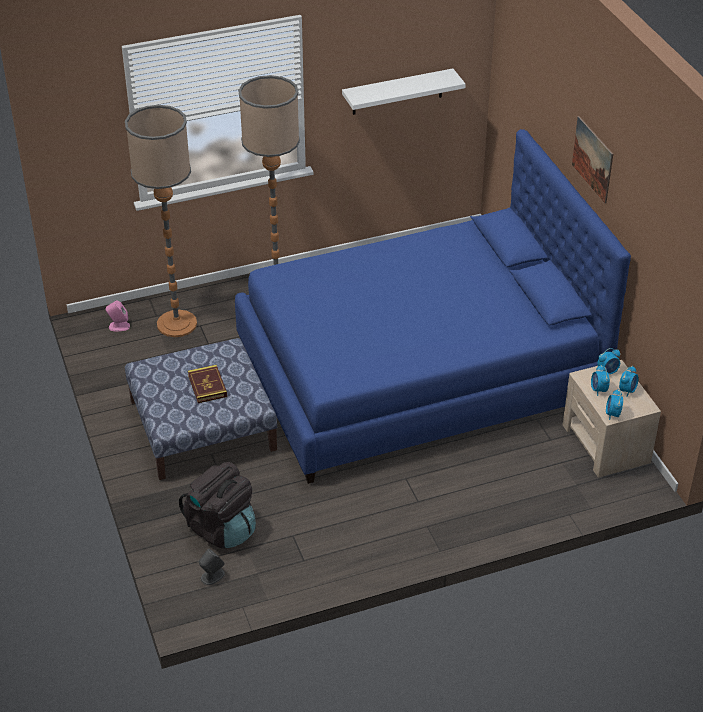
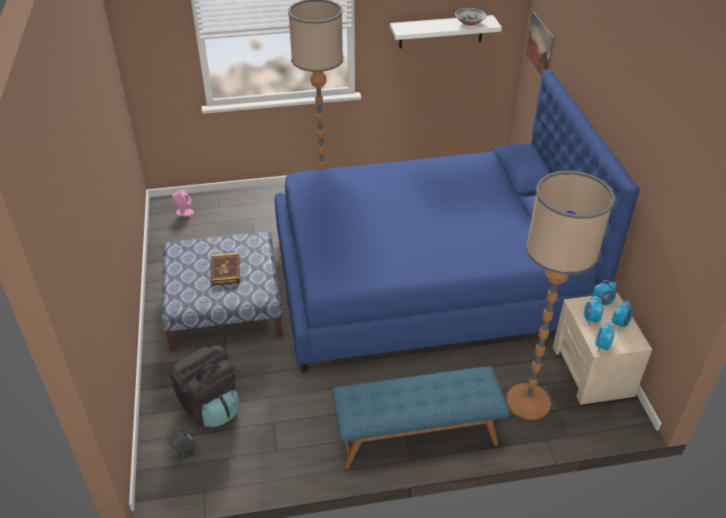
camera: 10 degrees right, 0 degrees up
floor lamp [125,105,197,337] -> floor lamp moved to [506,171,615,420]
picture [572,116,613,203] -> picture moved to [526,11,555,77]
none -> blue bench [332,366,510,469]
none -> bowl [455,8,486,26]

